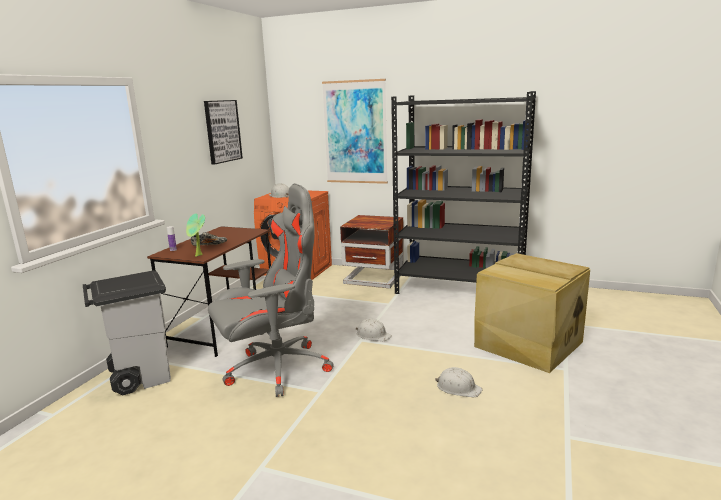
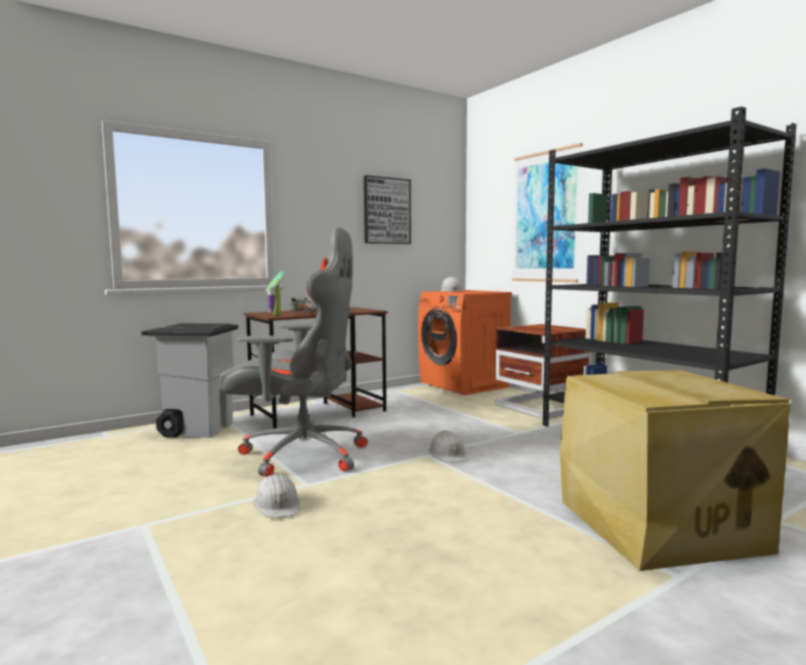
camera: 35 degrees right, 10 degrees down
white hard hat [435,367,482,397] -> white hard hat moved to [254,474,300,518]

